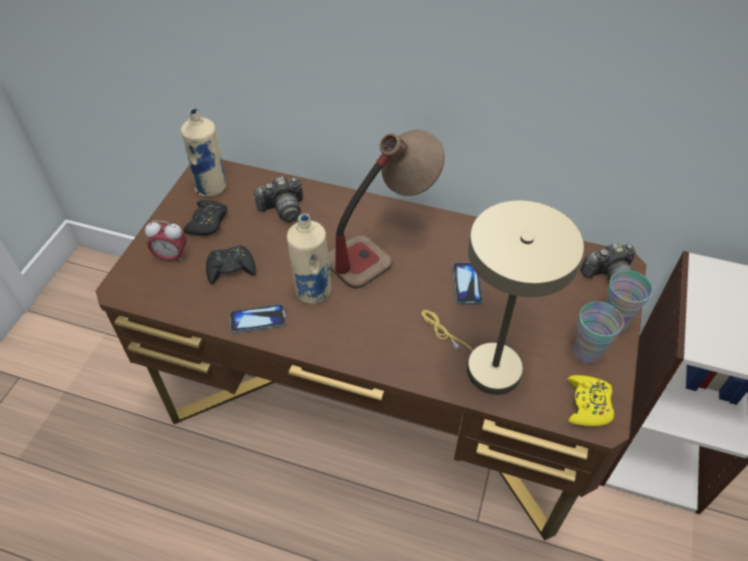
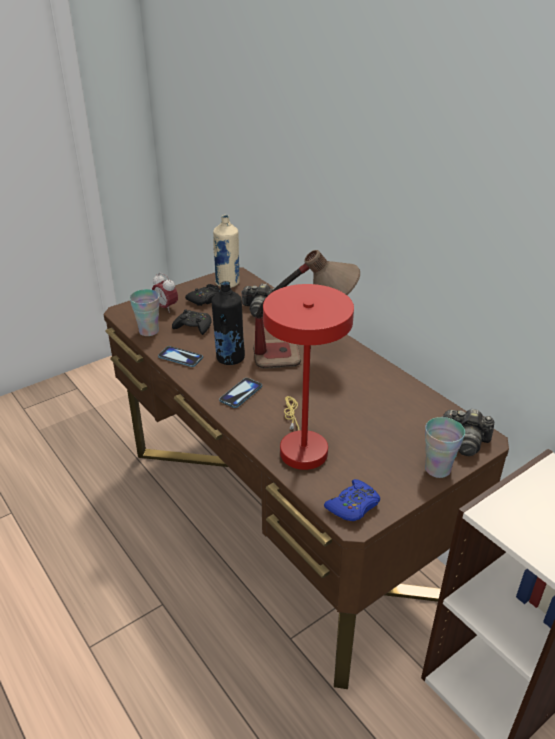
camera: 35 degrees right, 15 degrees down
beige bottle [287,214,331,304] -> black bottle [212,281,245,365]
beige table lamp [421,200,584,395] -> red table lamp [263,284,354,470]
phone [453,262,483,304] -> phone moved to [219,378,262,408]
yellow game controller [567,375,614,426] -> blue game controller [324,479,380,521]
cup [573,302,624,363] -> cup moved to [130,289,160,336]

